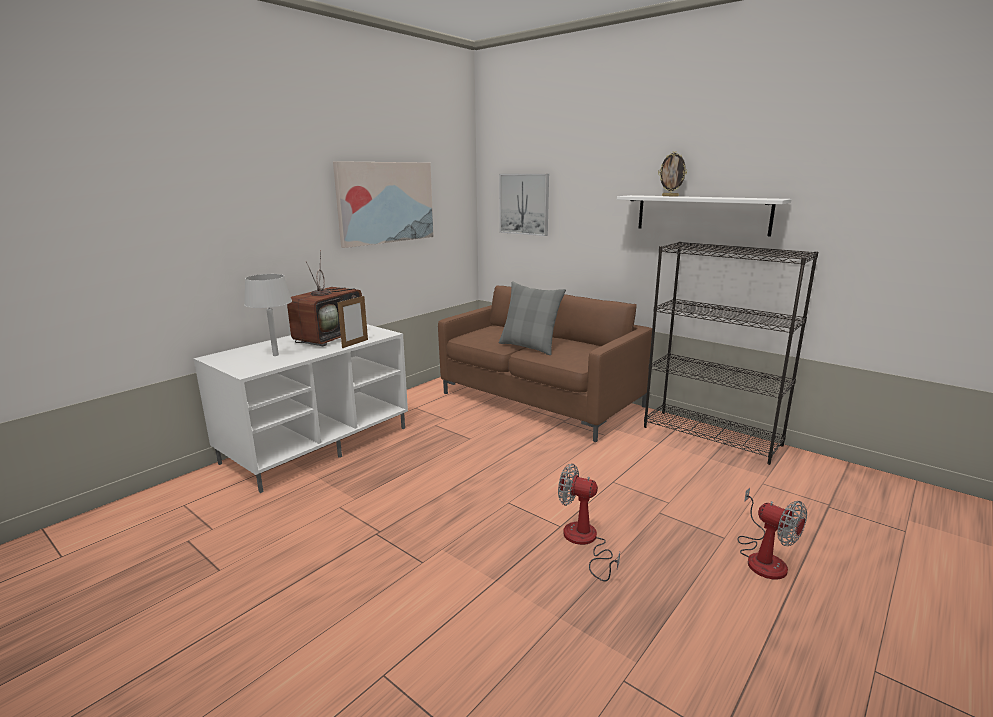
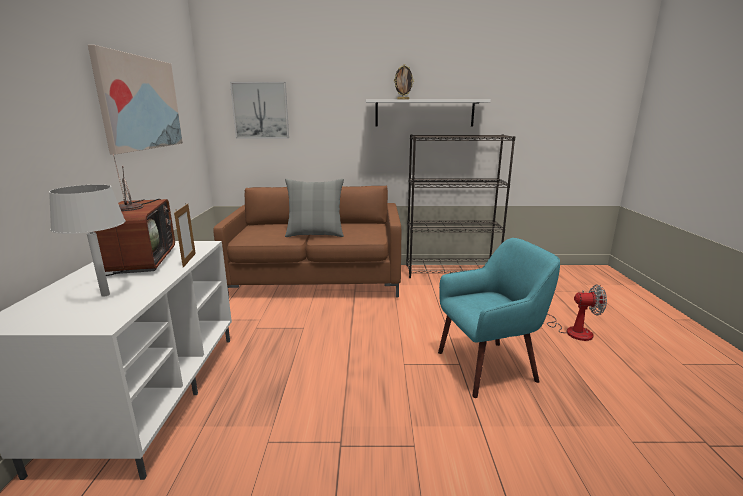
camera: 40 degrees left, 0 degrees up
fan [558,463,620,581] -> turquoise armchair [438,238,560,398]

